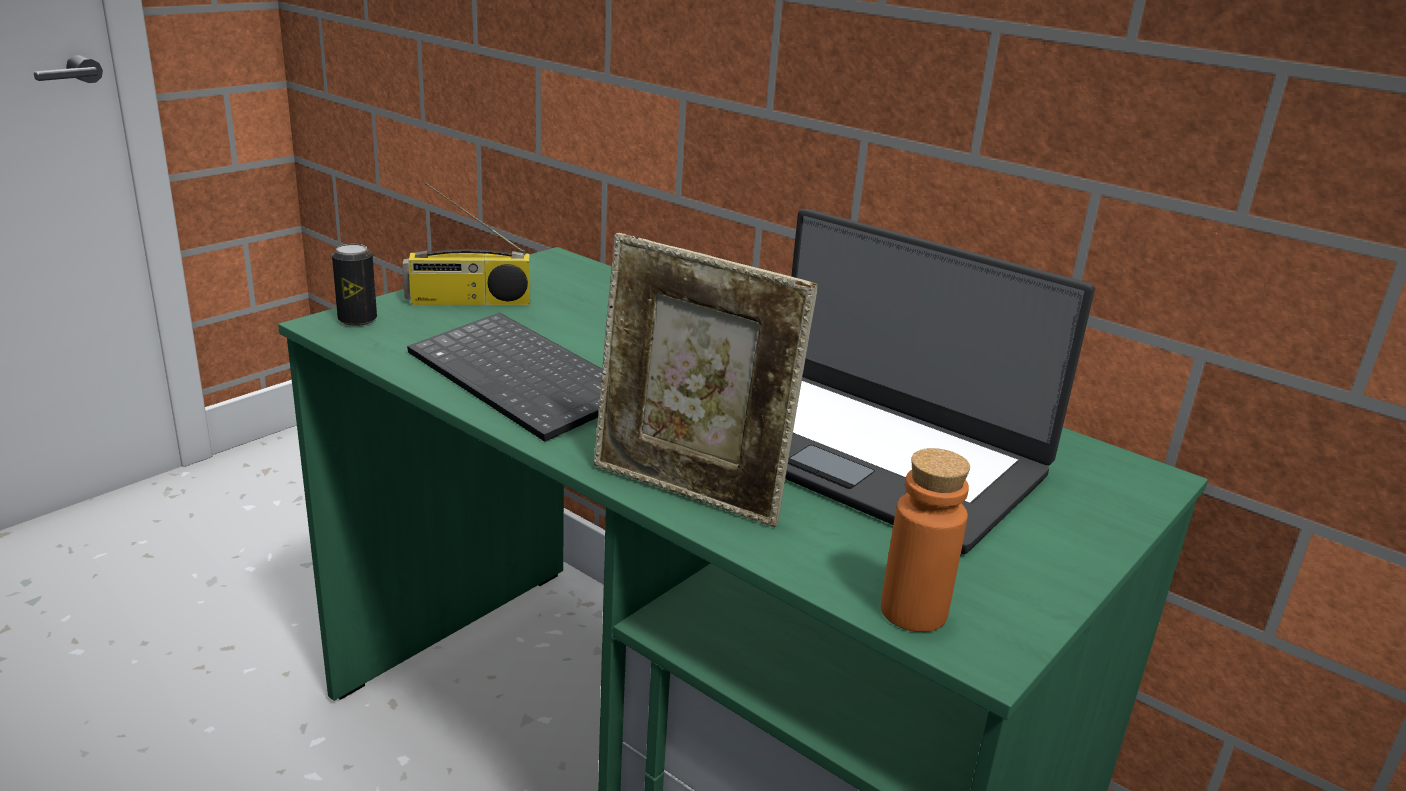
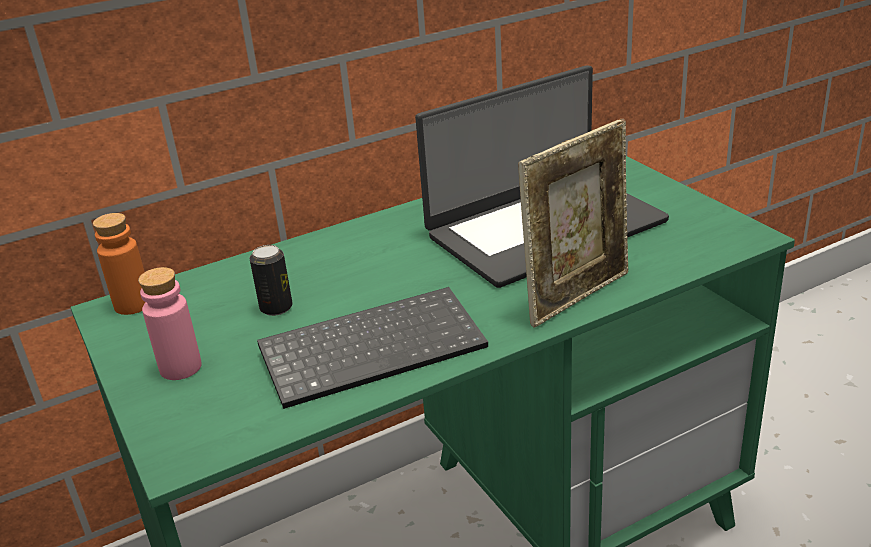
camera: 65 degrees left, 5 degrees up
can [332,244,377,326] -> can moved to [249,245,293,316]
radio [402,182,530,305] -> pink bottle [138,267,202,380]
orange bottle [881,448,970,632] -> orange bottle moved to [93,213,145,315]

